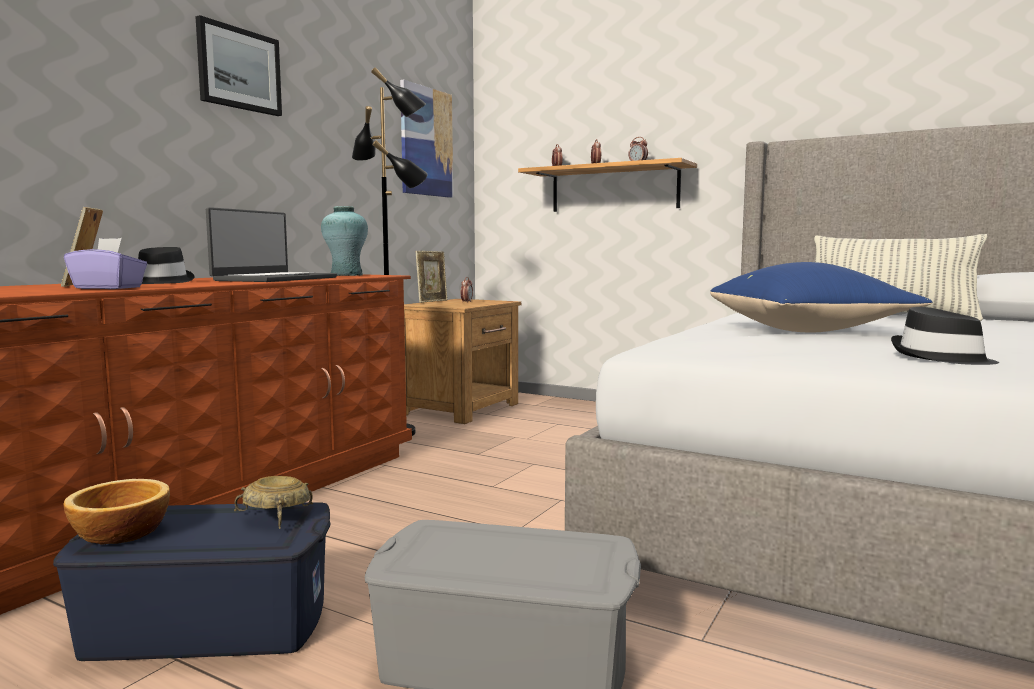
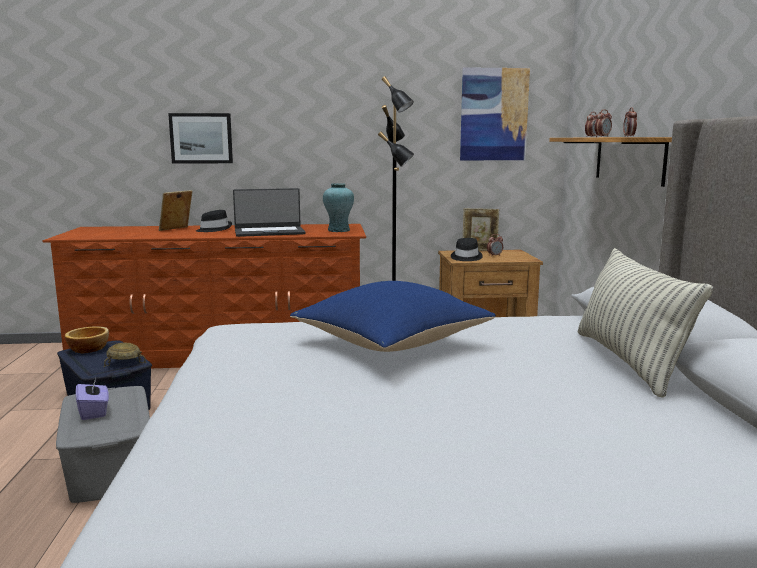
camera: 55 degrees right, 5 degrees up
purple tissue box [64,238,147,289] -> purple tissue box moved to [75,378,109,420]
picture [195,15,282,116] -> picture moved to [168,113,233,164]
black hat [891,307,999,365] -> black hat moved to [451,238,483,261]

